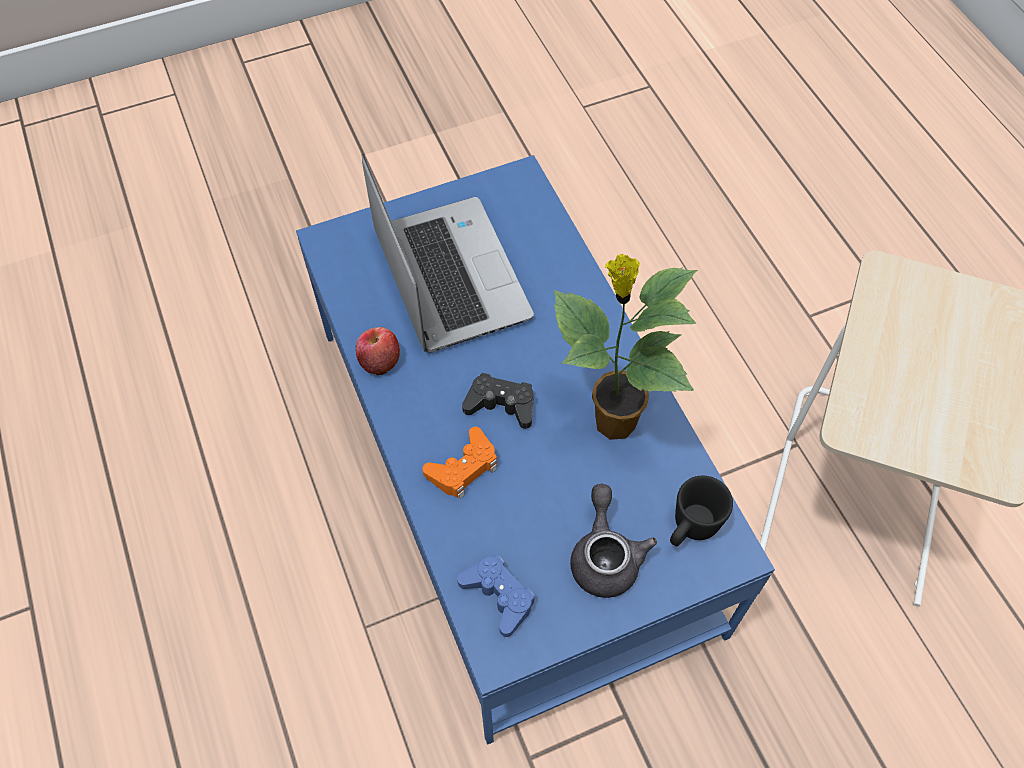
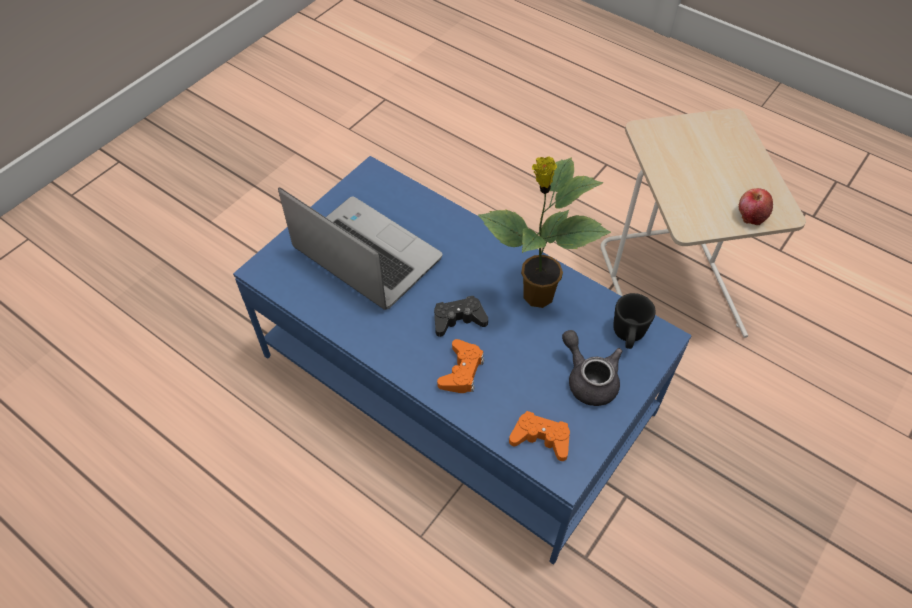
camera: 30 degrees left, 5 degrees down
apple [355,327,400,376] -> apple moved to [739,188,773,225]
blue game controller [457,555,535,637] -> orange game controller [509,411,570,461]

